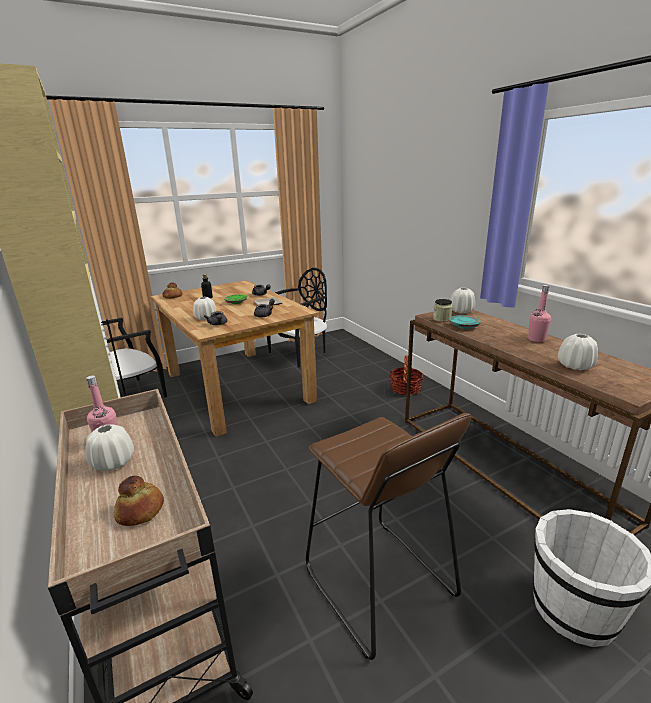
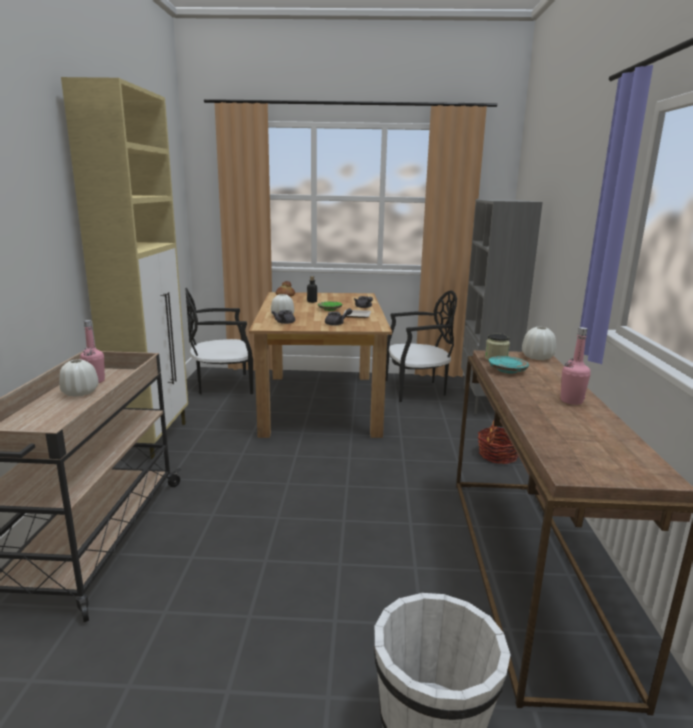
camera: 30 degrees right, 5 degrees down
bread [114,476,164,526] -> none
brown stool [306,413,471,660] -> none
white vase [558,334,598,371] -> none
none -> grey bookcase [461,199,543,414]

